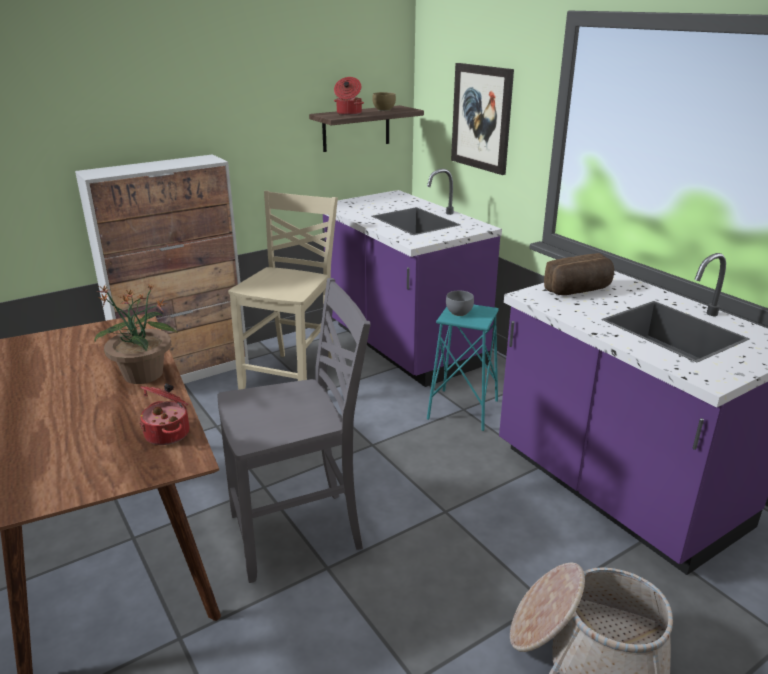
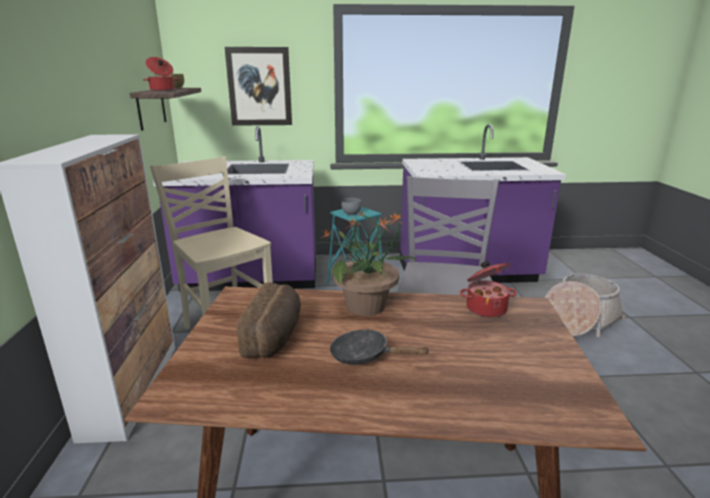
camera: 60 degrees left, 5 degrees down
bread [544,253,614,295] -> bread moved to [236,282,301,358]
none -> black frying pan [330,329,430,365]

